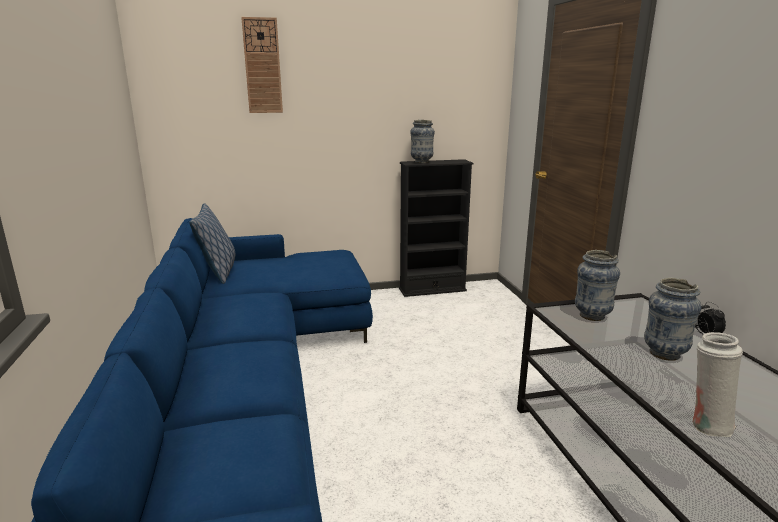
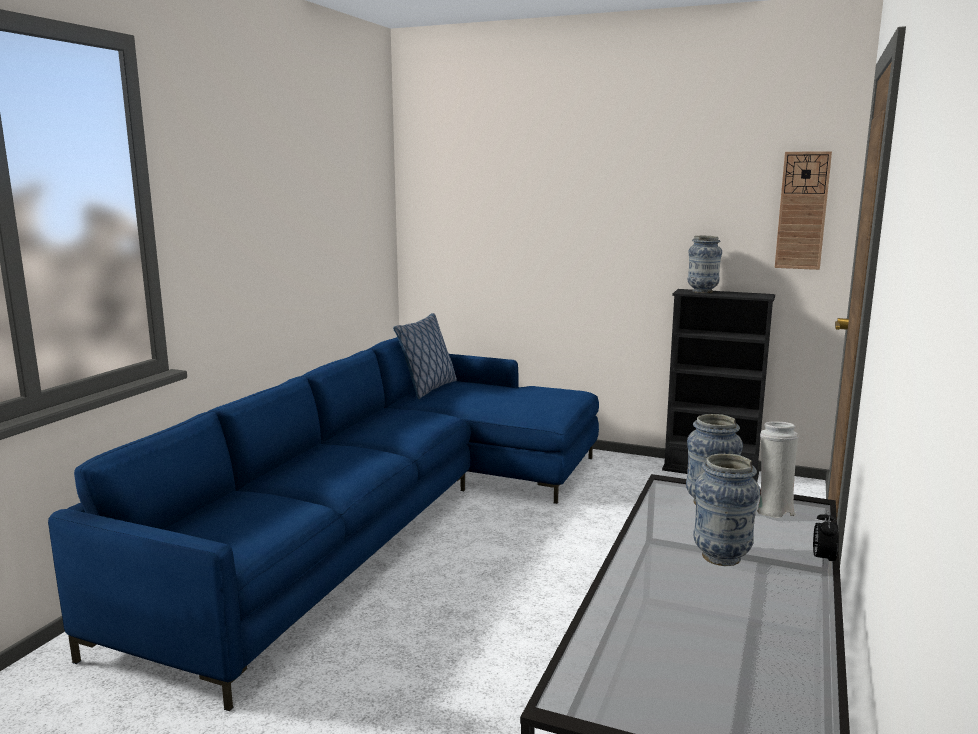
camera: 35 degrees right, 5 degrees down
wall clock [241,17,283,113] -> wall clock moved to [775,151,832,270]
white vase [693,332,743,437] -> white vase moved to [757,421,799,518]

